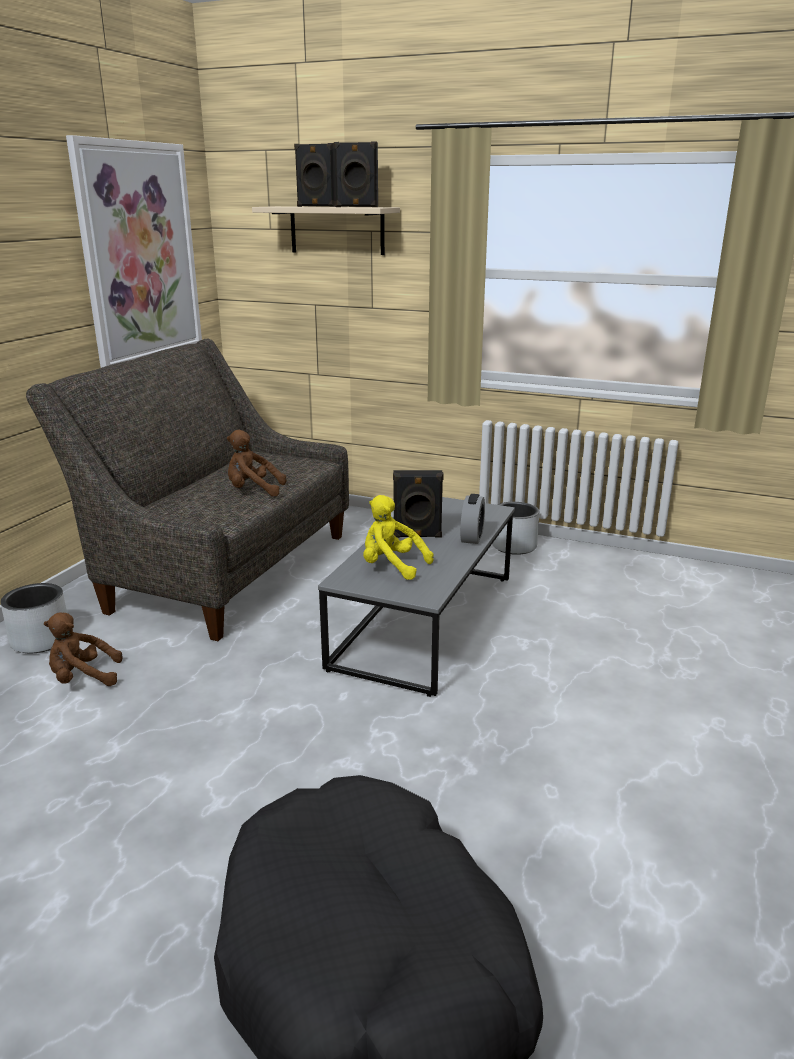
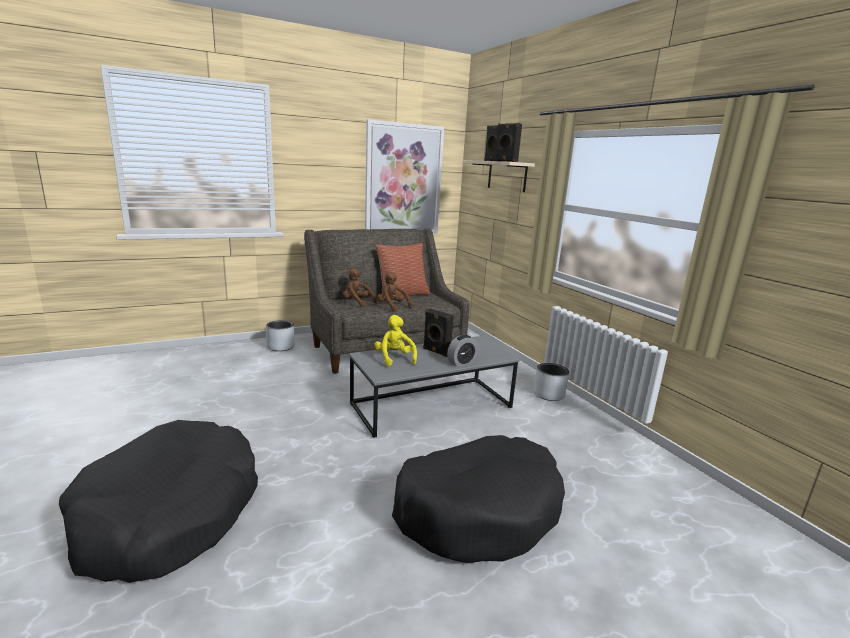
camera: 40 degrees right, 5 degrees down
brown plush toy [44,612,123,686] -> brown plush toy moved to [343,268,377,307]
none -> pillow [375,243,430,296]
none -> black dog bed [392,435,565,563]

